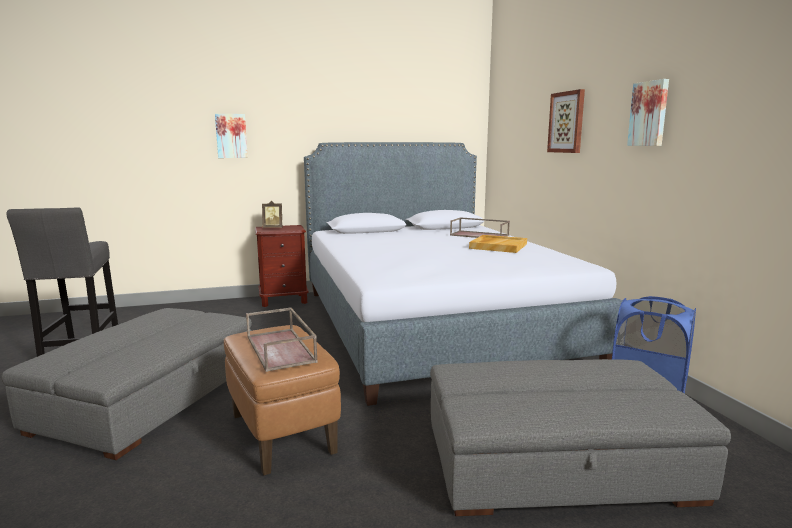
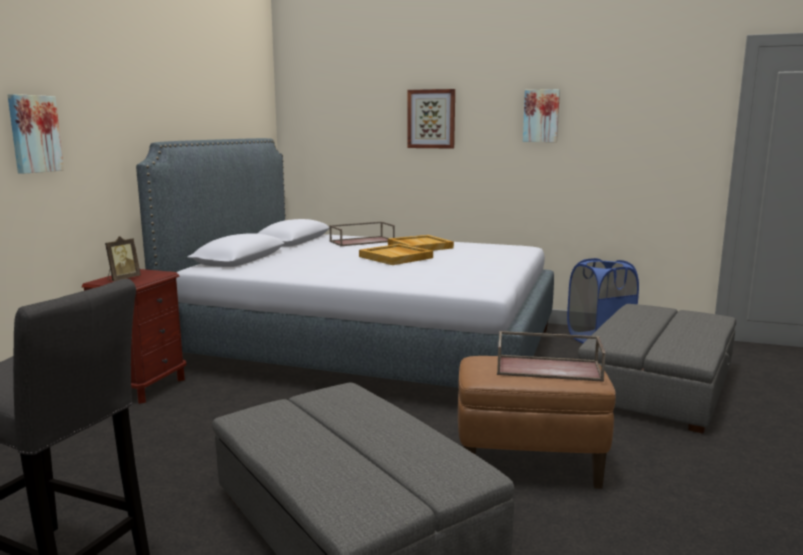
camera: 55 degrees left, 0 degrees up
none -> beige tray [359,244,433,265]

